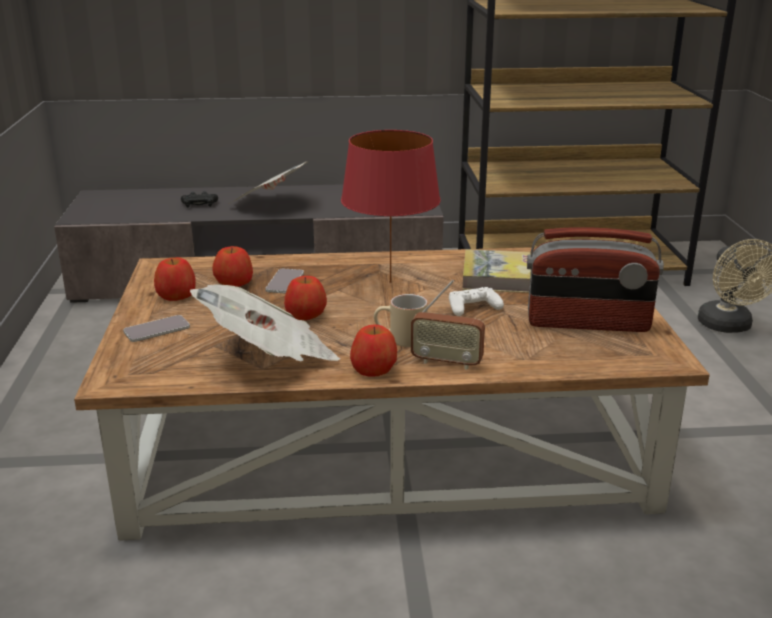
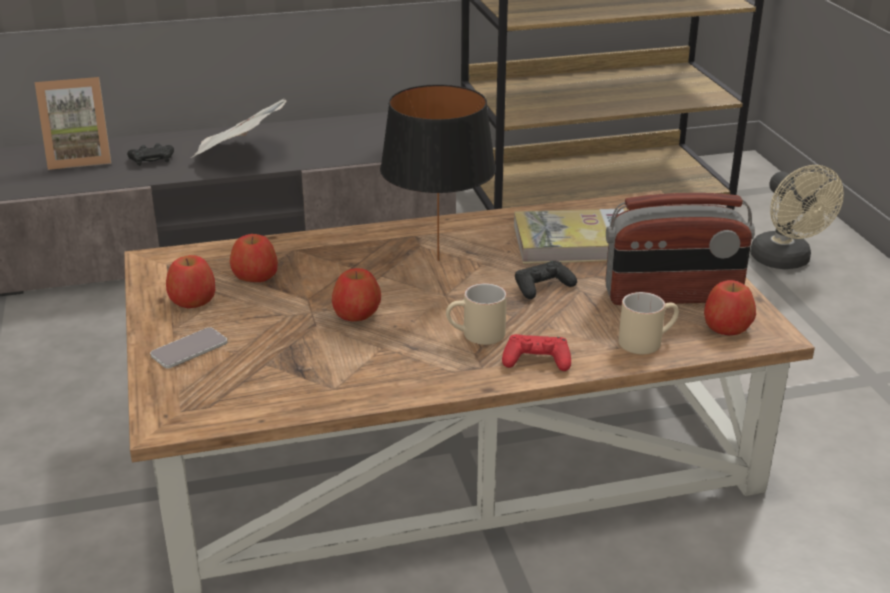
camera: 10 degrees left, 5 degrees up
newspaper [190,285,341,361] -> none
phone [265,269,304,294] -> none
red table lamp [341,130,441,283] -> black table lamp [380,84,496,261]
apple [350,324,397,377] -> apple moved to [704,280,756,335]
radio [411,280,485,370] -> red game controller [502,334,571,371]
white game controller [449,287,504,316] -> black game controller [515,261,577,299]
none -> picture frame [35,77,111,170]
none -> beige mug [619,292,679,354]

